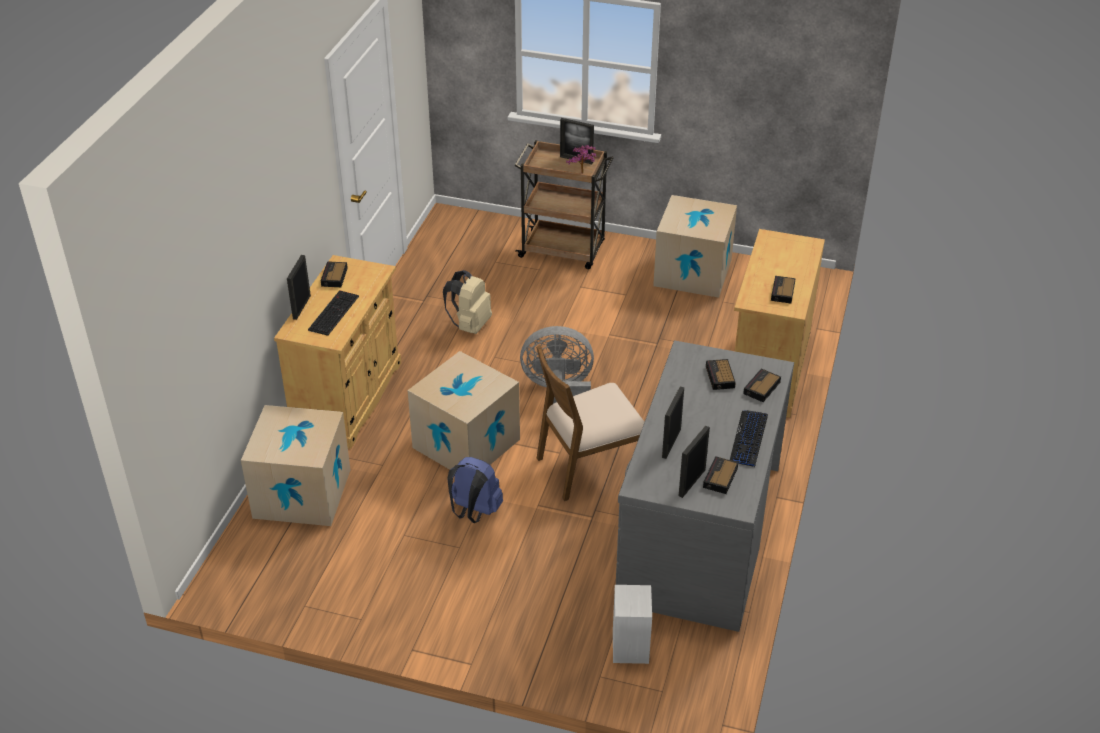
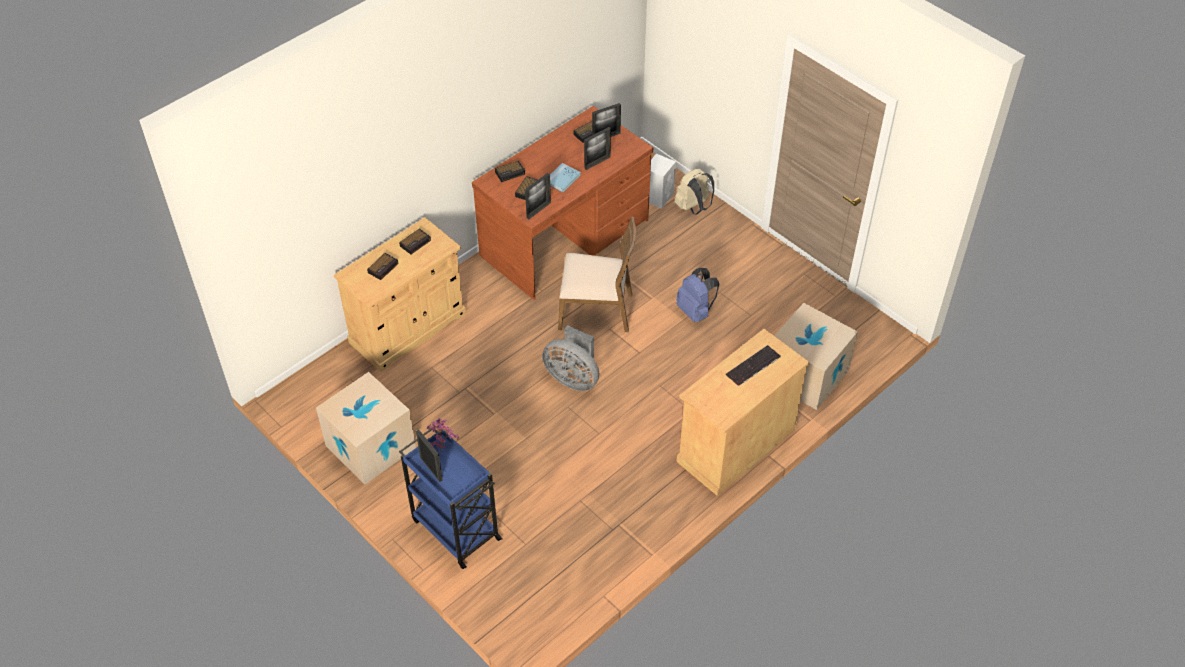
camera: 150 degrees left, 10 degrees up
picture frame [287,255,311,320] -> picture frame moved to [525,173,551,219]
alarm clock [321,261,348,287] -> alarm clock moved to [367,253,398,280]
cardboard box [407,351,520,470] -> none
beige backpack [443,270,492,334] -> beige backpack moved to [675,169,714,215]
brown cart [514,140,613,269] -> blue cart [399,429,503,569]
grey desk [616,340,794,632] -> brown desk [472,106,653,300]
keyboard [730,410,768,467] -> none
none -> blue book [550,163,581,192]

